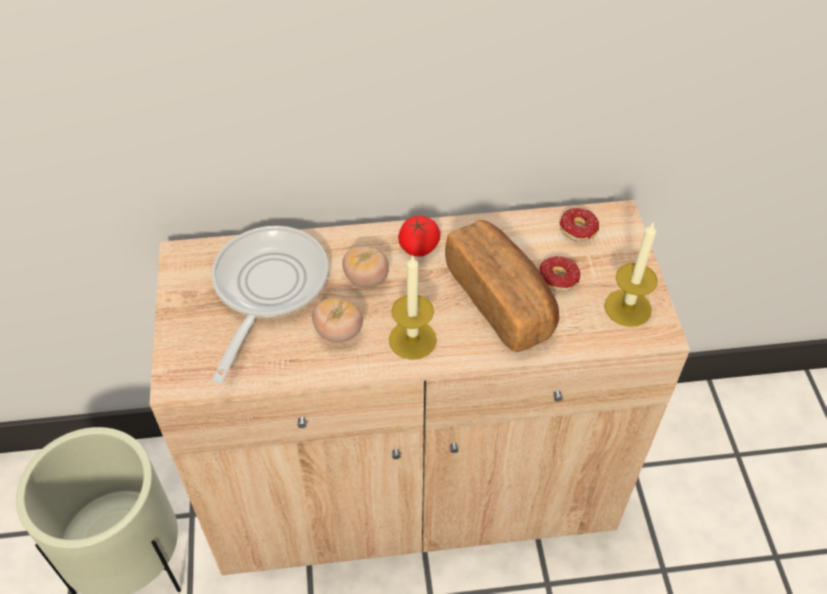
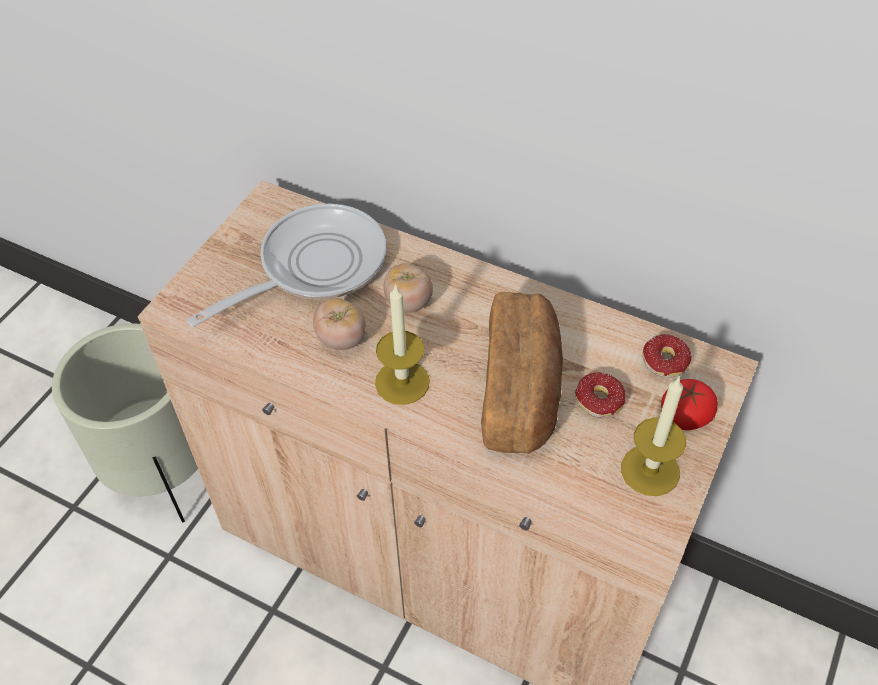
camera: 35 degrees right, 0 degrees up
tomato [398,216,440,257] -> tomato moved to [661,379,718,430]

